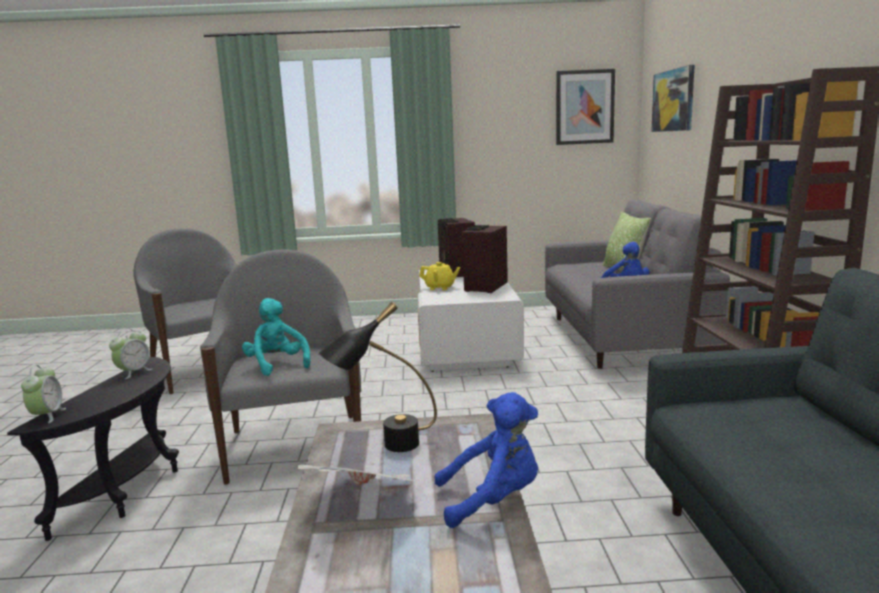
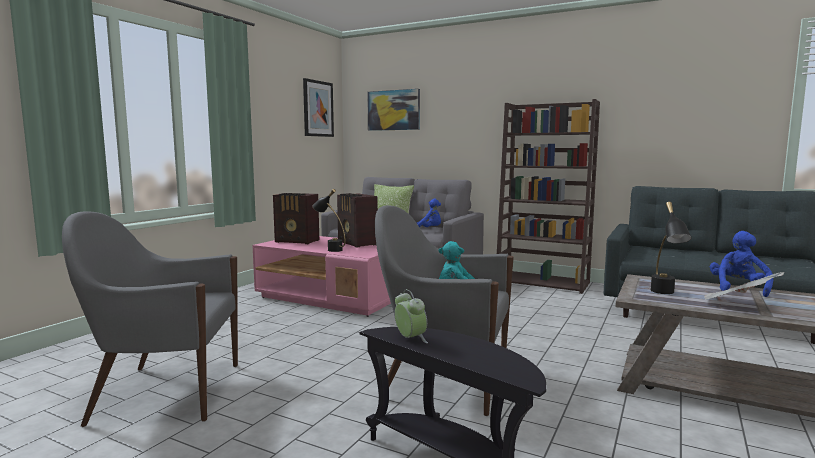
camera: 60 degrees left, 5 degrees down
alarm clock [21,365,66,423] -> none
white coffee table [418,270,524,372] -> pink coffee table [253,236,391,317]
yellow teapot [419,262,460,290] -> black table lamp [312,189,346,252]

